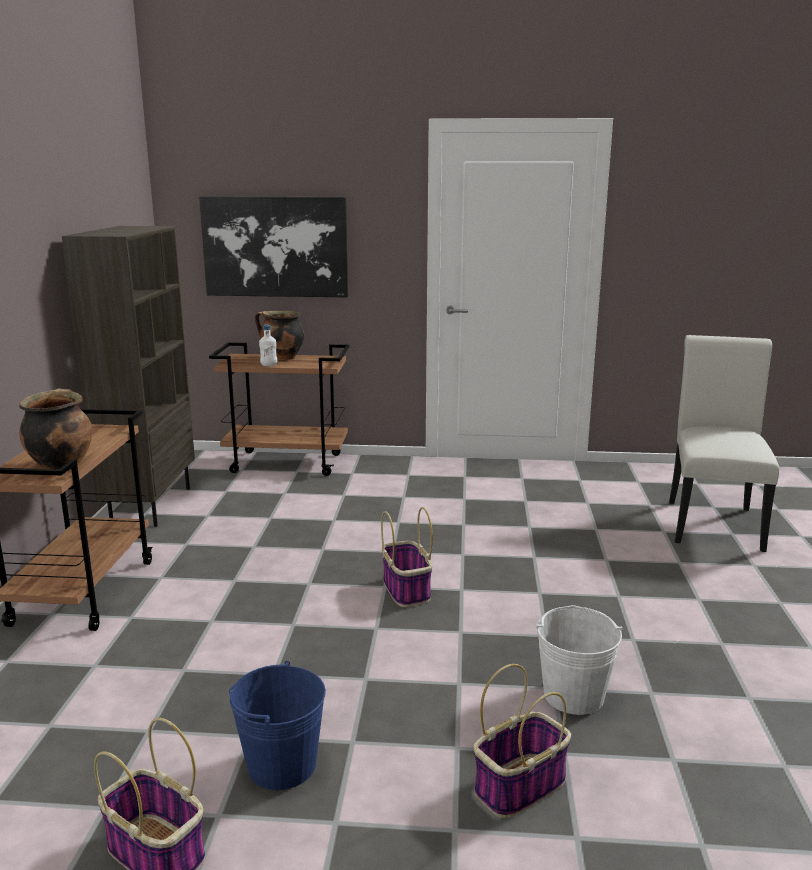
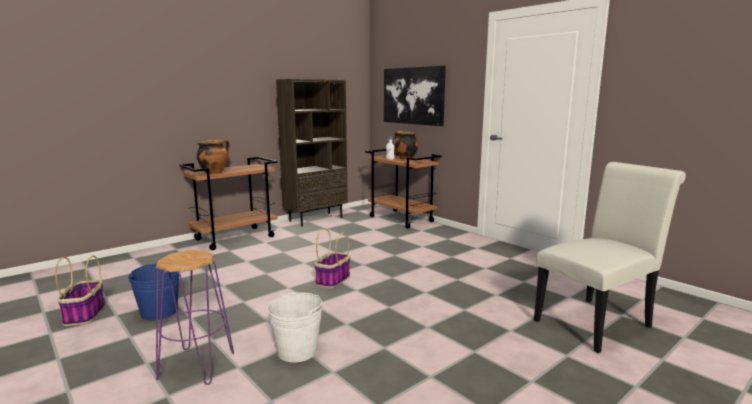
camera: 45 degrees right, 5 degrees down
basket [473,664,571,818] -> purple stool [156,250,234,385]

